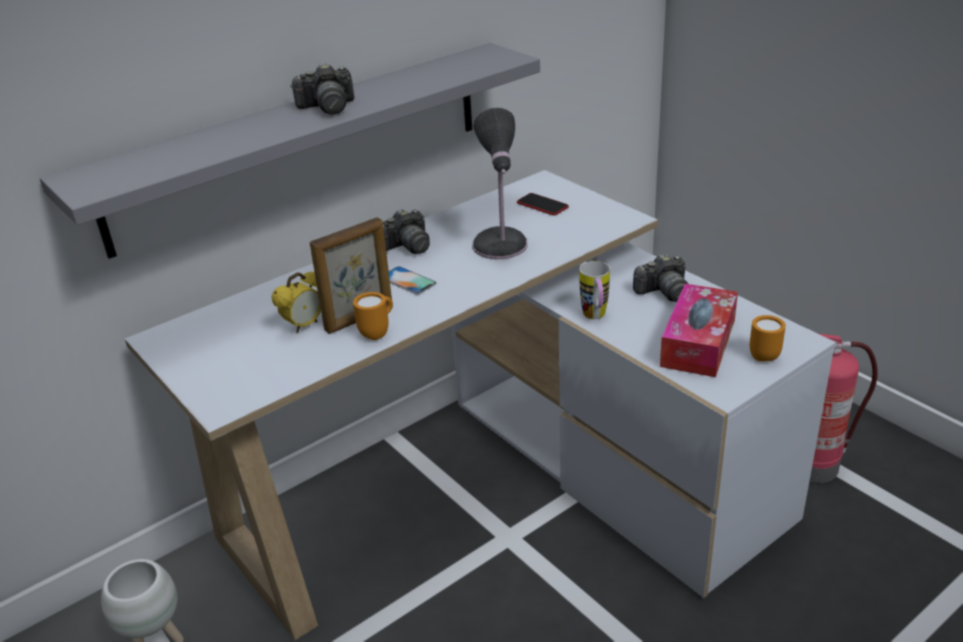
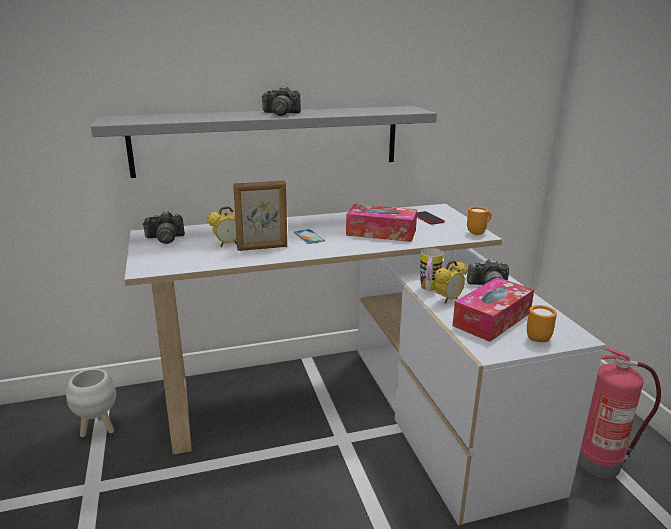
camera: 20 degrees right, 10 degrees down
orange mug [353,292,393,340] -> orange mug moved to [467,207,492,235]
camera [382,209,430,254] -> camera moved to [142,211,185,244]
table lamp [472,108,528,259] -> tissue box [346,204,417,242]
none -> alarm clock [434,260,467,304]

